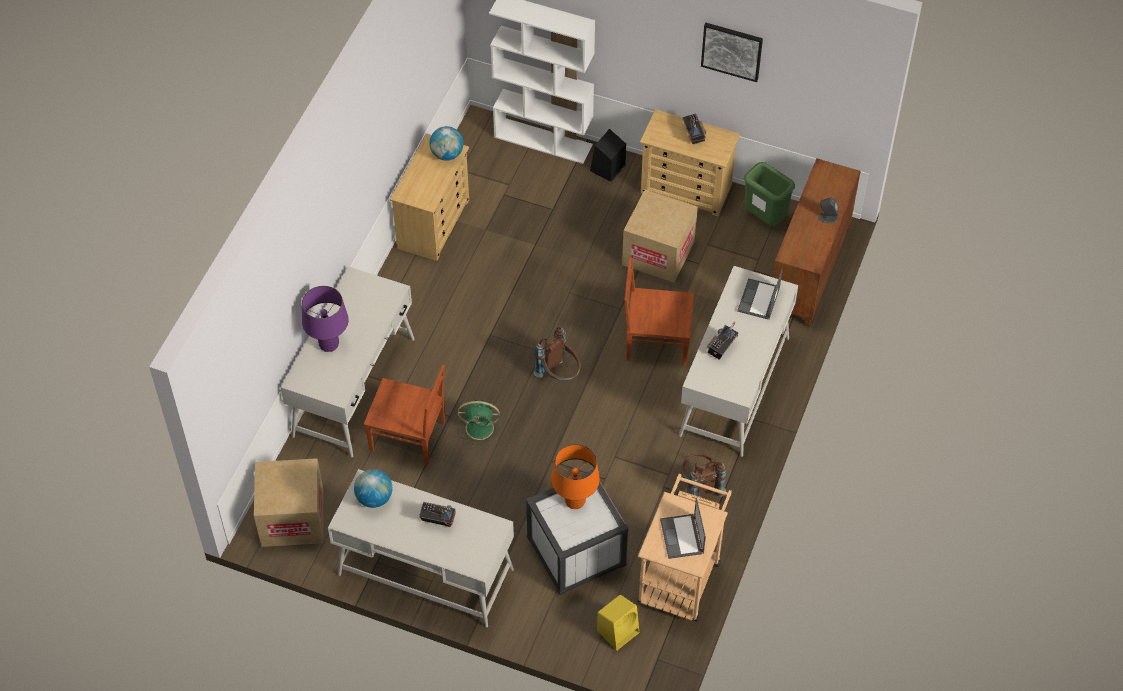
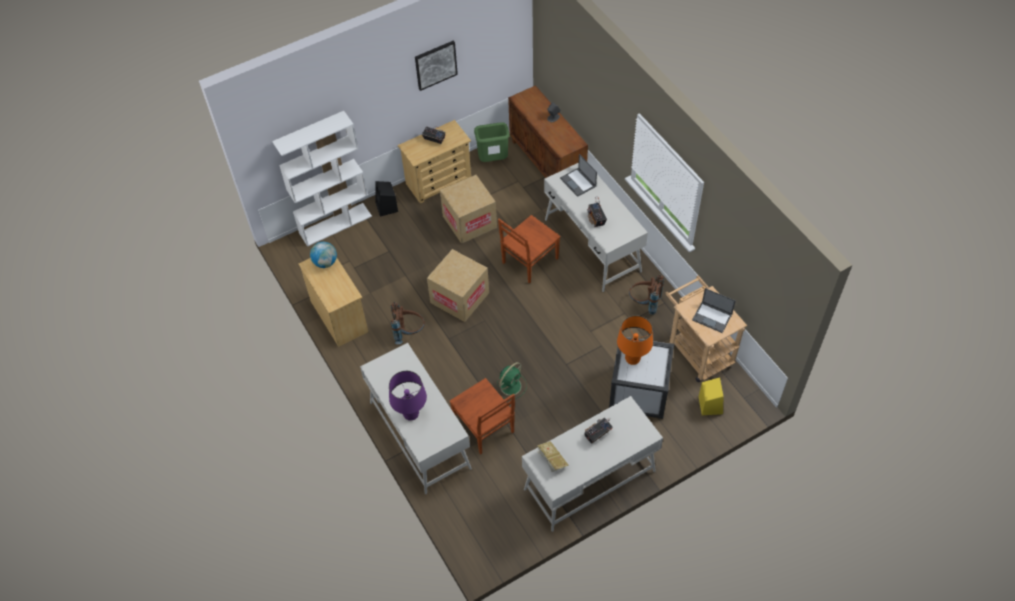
camera: 50 degrees left, 0 degrees up
cardboard box [254,458,323,547] -> cardboard box moved to [427,249,489,322]
globe [354,469,392,508] -> book [537,441,569,472]
brown chair [364,365,445,466] -> brown chair turned 90 degrees clockwise [449,378,515,454]
brown backpack [533,327,581,381] -> brown backpack moved to [391,302,425,344]

